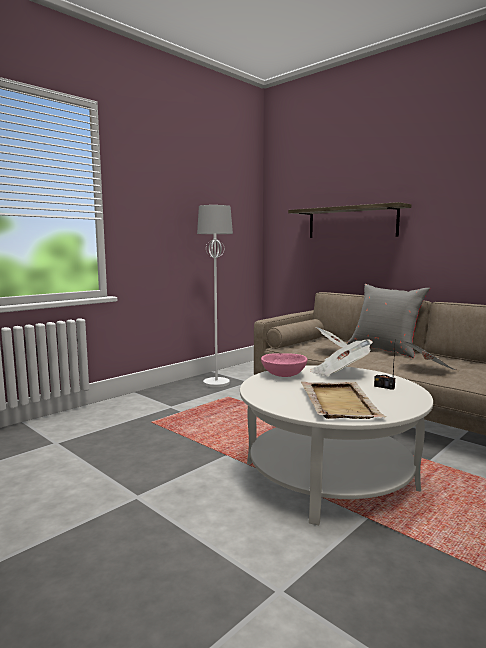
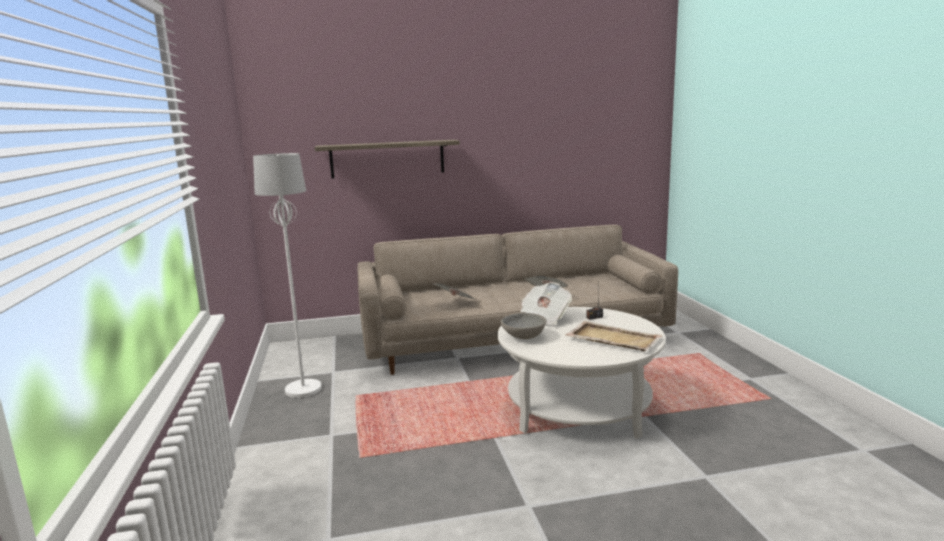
camera: 55 degrees left, 5 degrees up
pink bowl [261,353,307,377] -> grey bowl [501,313,546,339]
grey pillow [347,284,430,358] -> none

